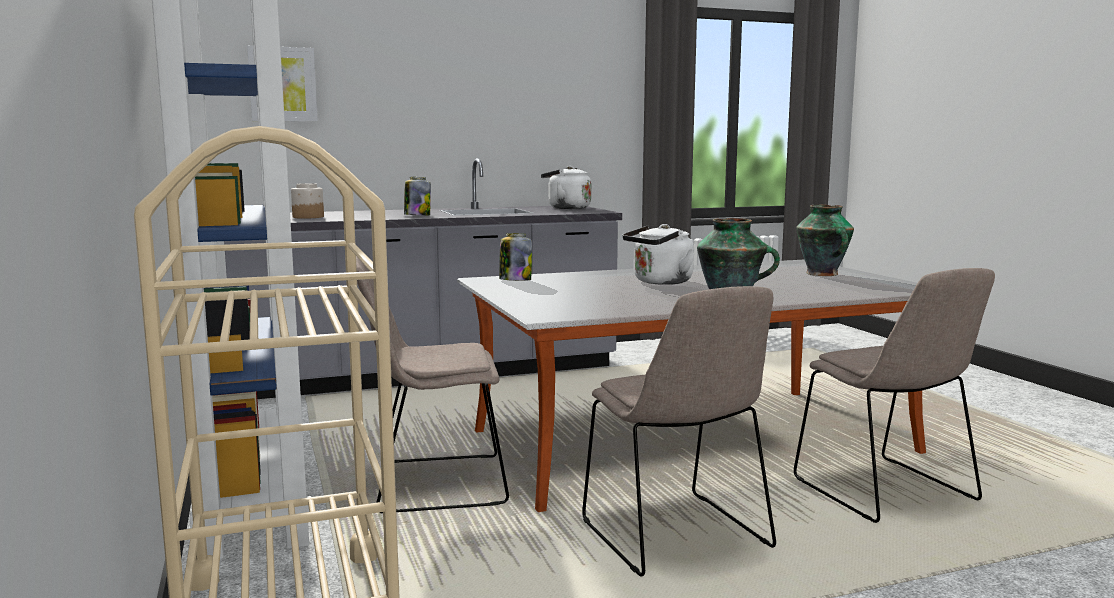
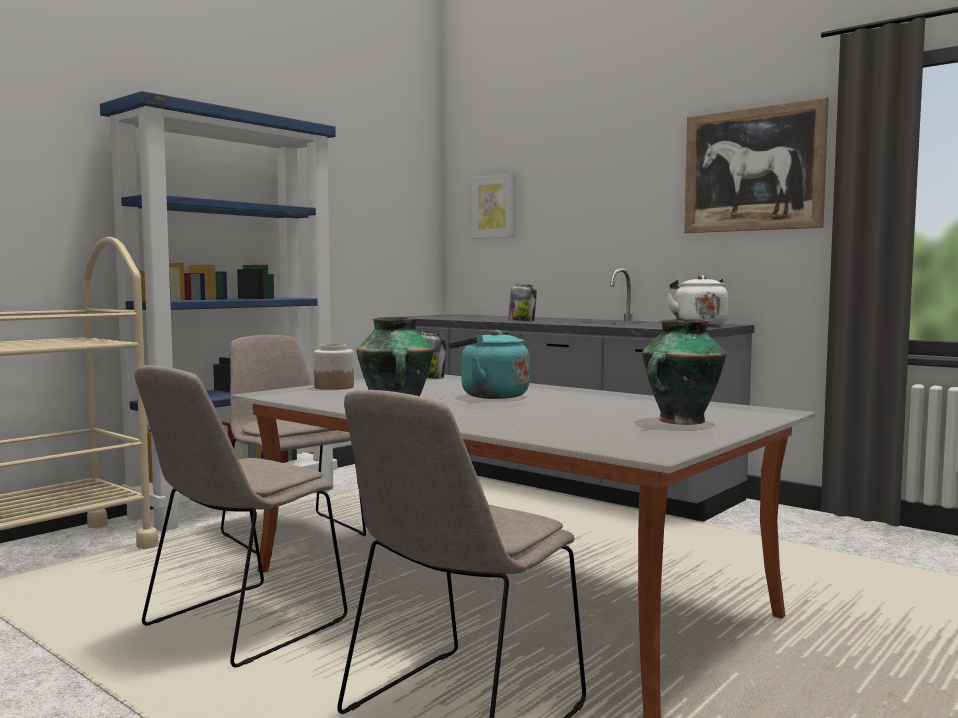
camera: 60 degrees right, 5 degrees down
jar [291,183,324,219] -> jar moved to [314,344,354,390]
white kettle [623,224,695,285] -> turquoise kettle [449,330,530,399]
none -> picture [684,97,829,233]

